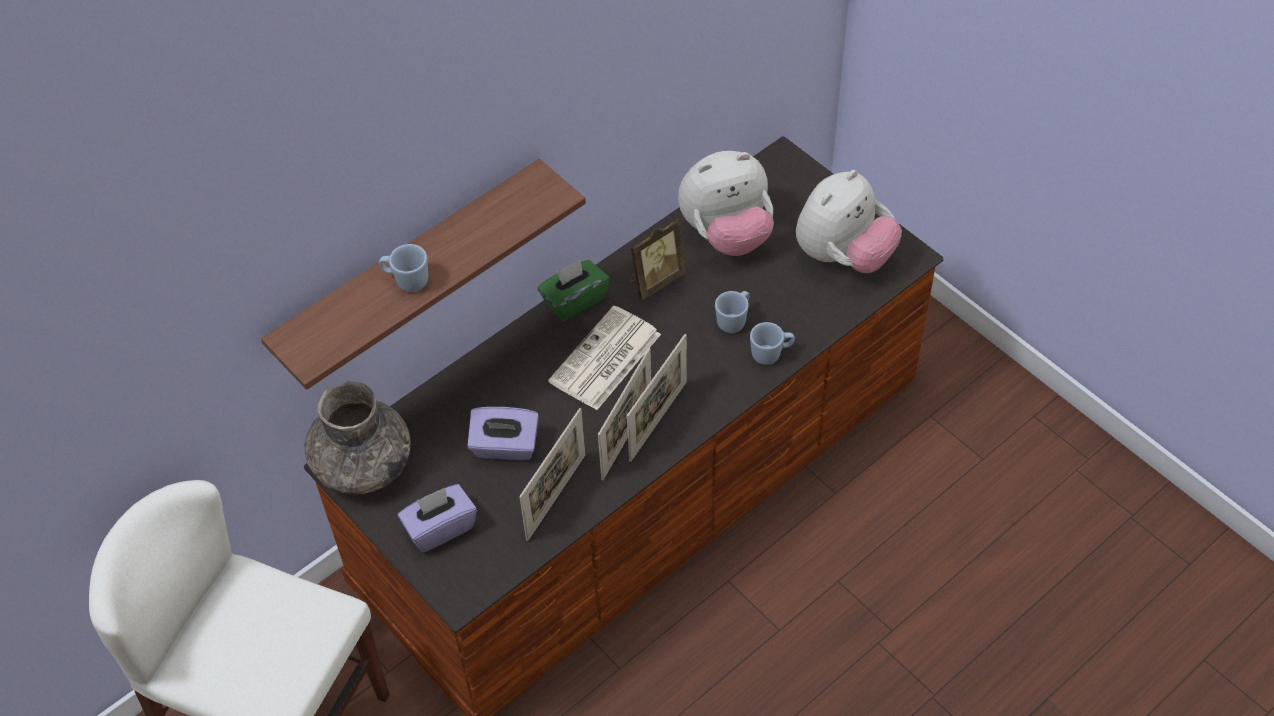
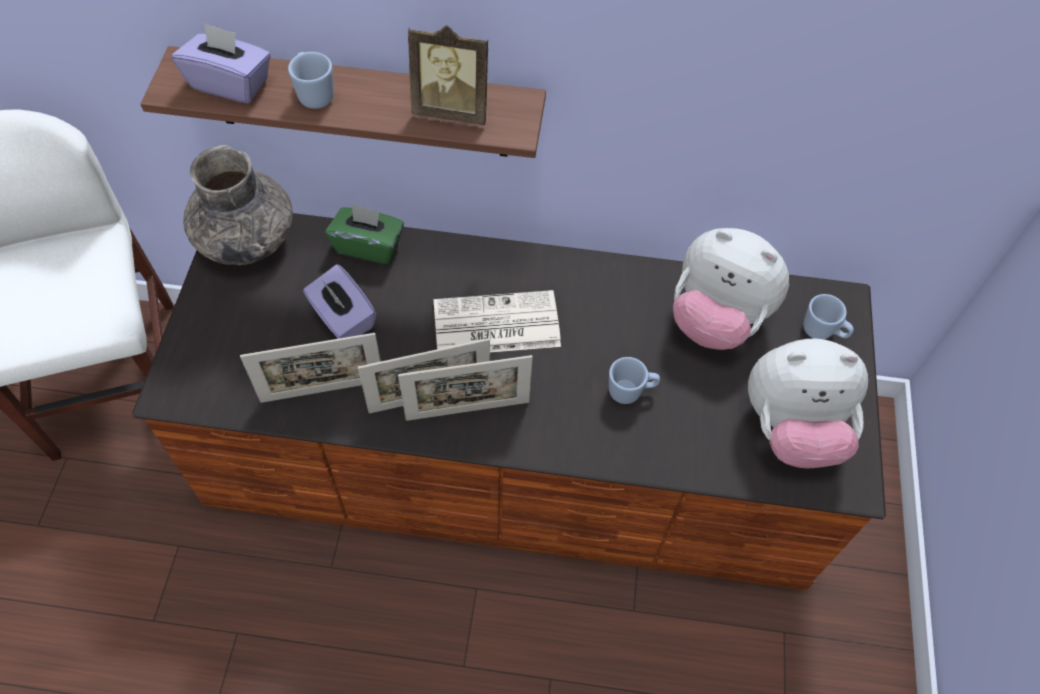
camera: 45 degrees right, 5 degrees up
purple tissue box [398,484,477,552] -> purple tissue box moved to [172,23,271,104]
green tissue box [538,260,610,321] -> green tissue box moved to [326,204,404,264]
picture frame [630,218,686,301] -> picture frame moved to [408,25,488,125]
blue mug [750,322,795,365] -> blue mug moved to [803,294,854,339]

